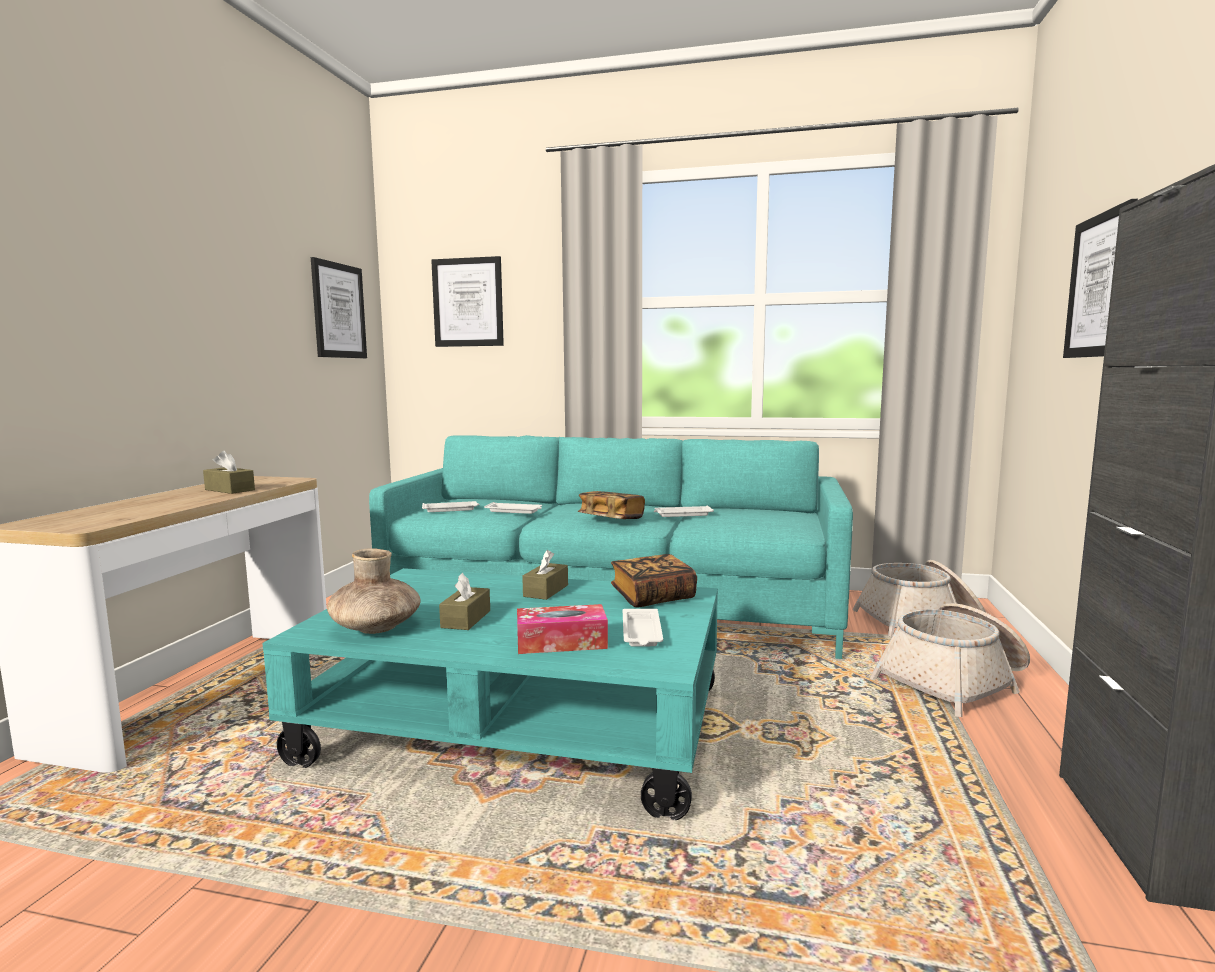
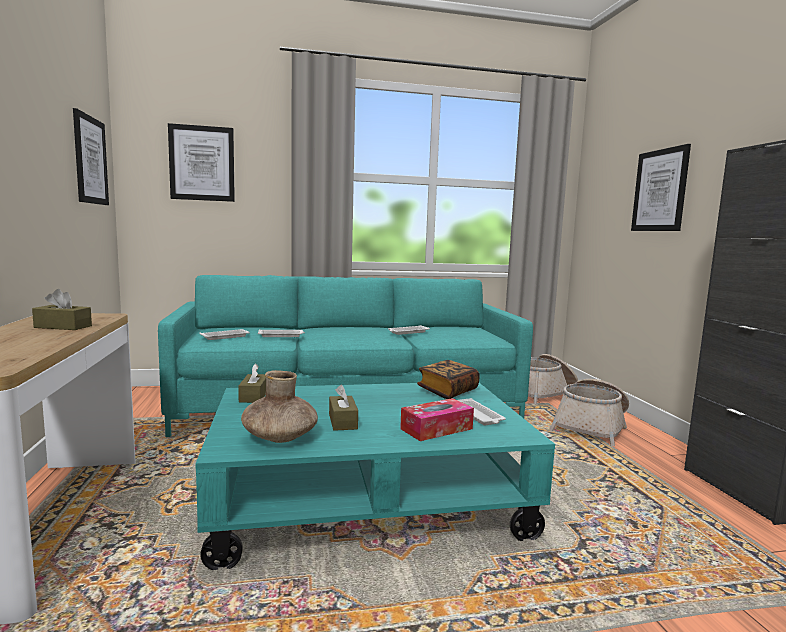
camera: 25 degrees left, 0 degrees up
brown tissue box [522,550,568,600] -> brown tissue box moved to [238,363,266,403]
book [578,491,645,519] -> none

